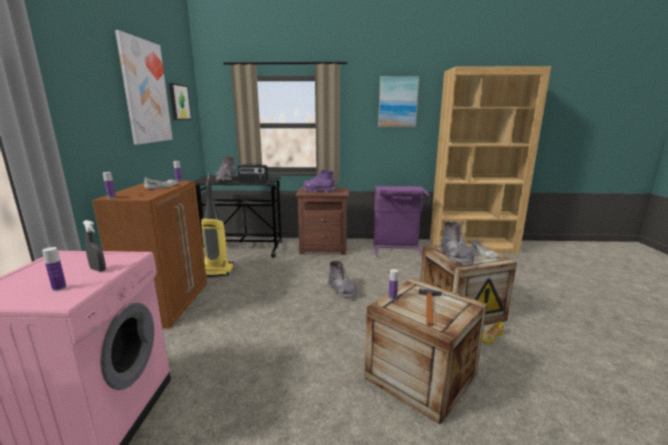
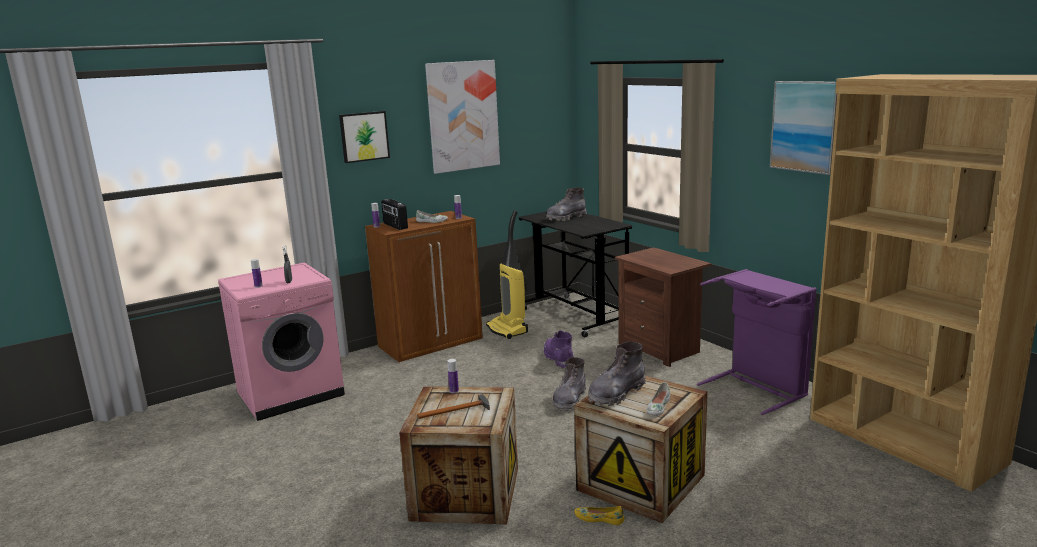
camera: 55 degrees right, 0 degrees up
picture [169,83,192,120] -> picture moved to [339,111,390,163]
radio [237,164,268,183] -> radio moved to [381,199,408,230]
purple boot [303,170,335,192] -> purple boot moved to [544,330,573,369]

